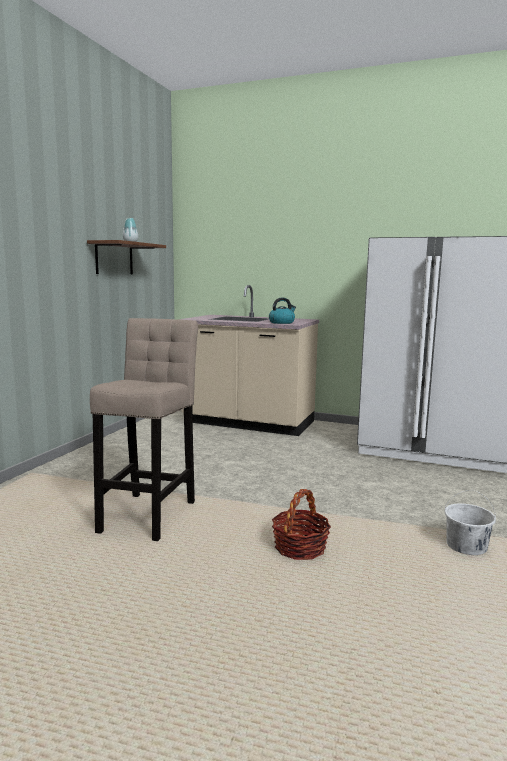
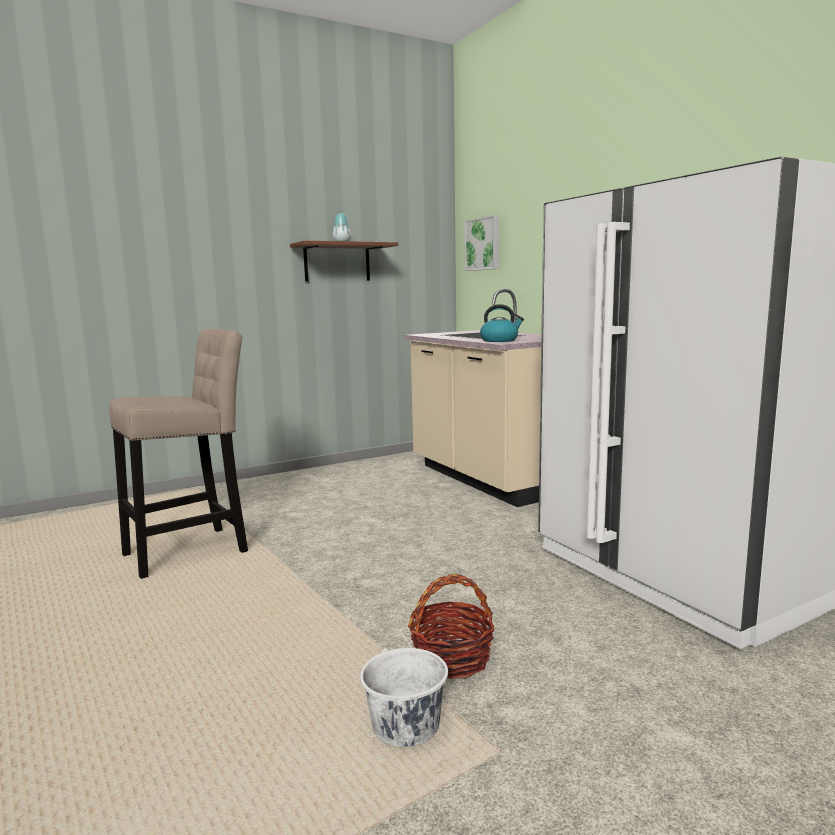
camera: 40 degrees right, 0 degrees up
basket [272,489,331,560] -> basket moved to [408,574,495,679]
none -> picture [465,215,499,271]

